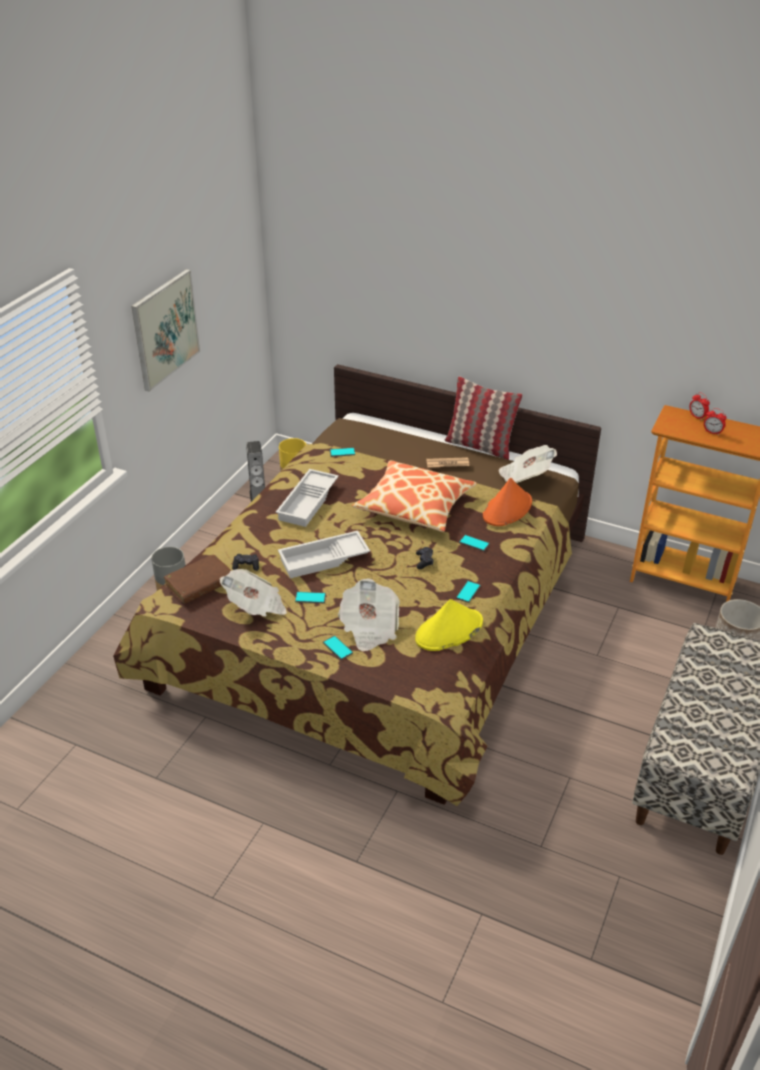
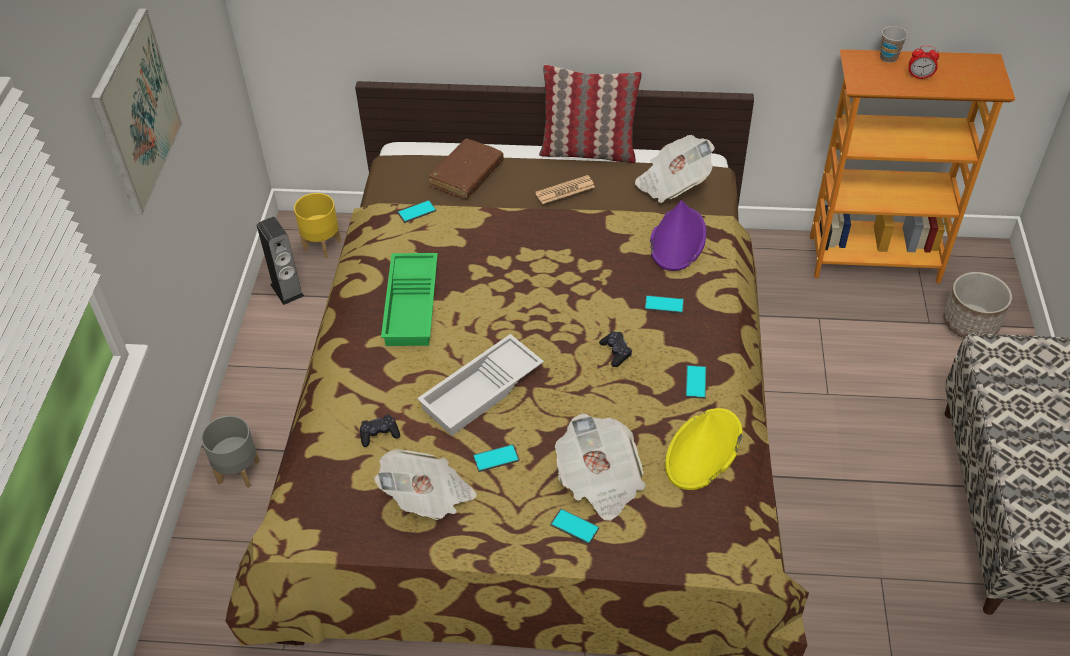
camera: 20 degrees left, 10 degrees up
brown book [164,555,231,604] -> brown book moved to [428,139,503,199]
white tray [276,469,339,527] -> green tray [381,253,438,346]
pillow [352,460,477,532] -> none
orange hat [483,478,532,526] -> purple hat [650,200,706,271]
alarm clock [690,392,710,419] -> cup [880,26,908,63]

